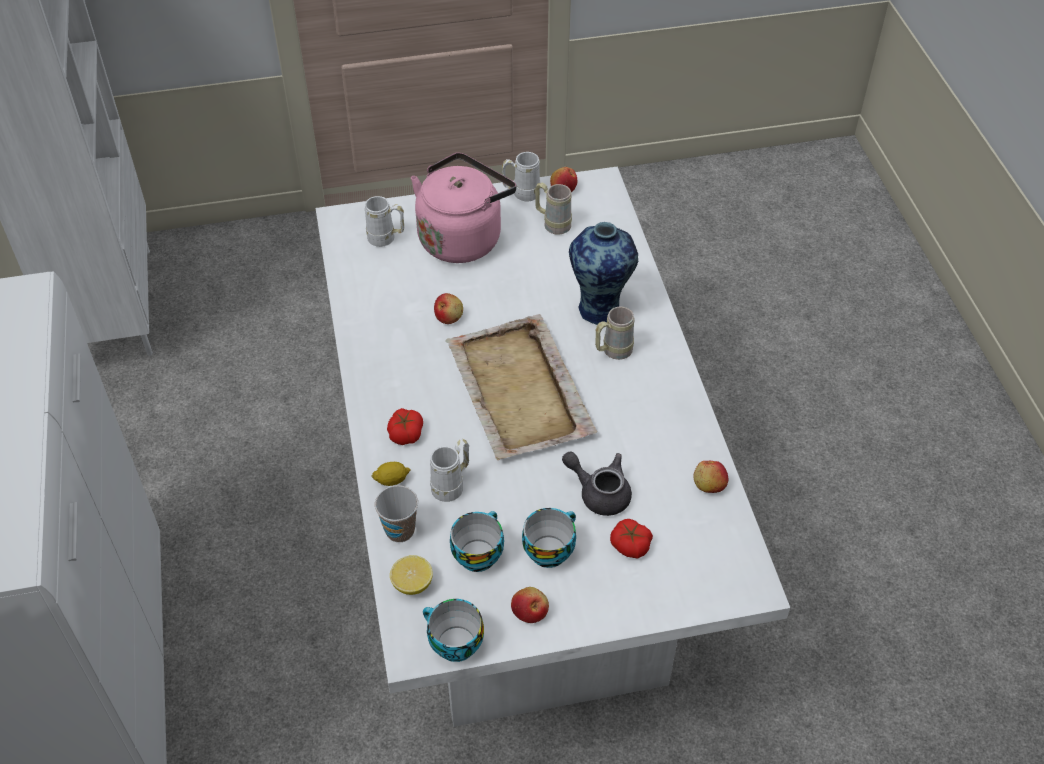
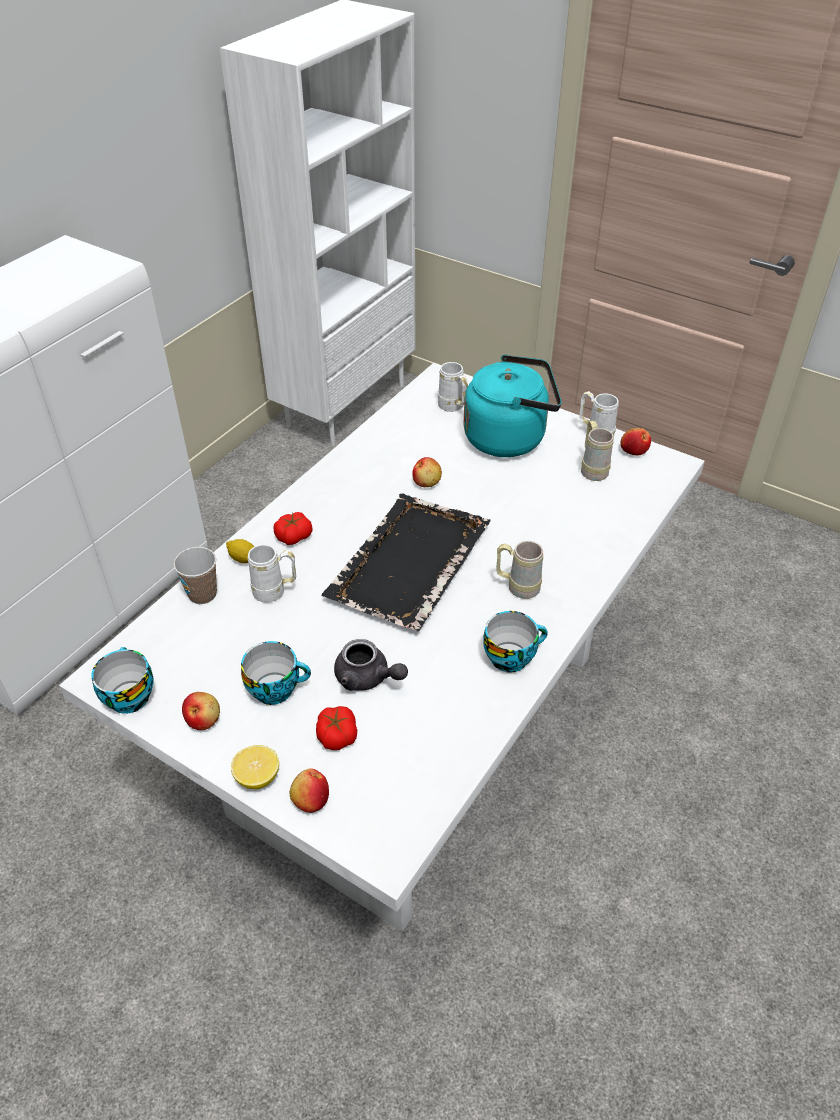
camera: 45 degrees right, 5 degrees down
lemon [390,555,433,595] -> lemon moved to [231,745,279,789]
pink kettle [411,153,516,263] -> turquoise kettle [464,354,562,457]
beige tray [445,314,597,460] -> black tray [321,494,491,631]
cup [450,511,504,572] -> cup moved to [483,611,548,673]
grey teapot [562,452,632,516] -> grey teapot turned 135 degrees clockwise [334,639,408,691]
vase [569,222,638,325] -> none
apple [693,461,728,493] -> apple moved to [290,768,329,813]

